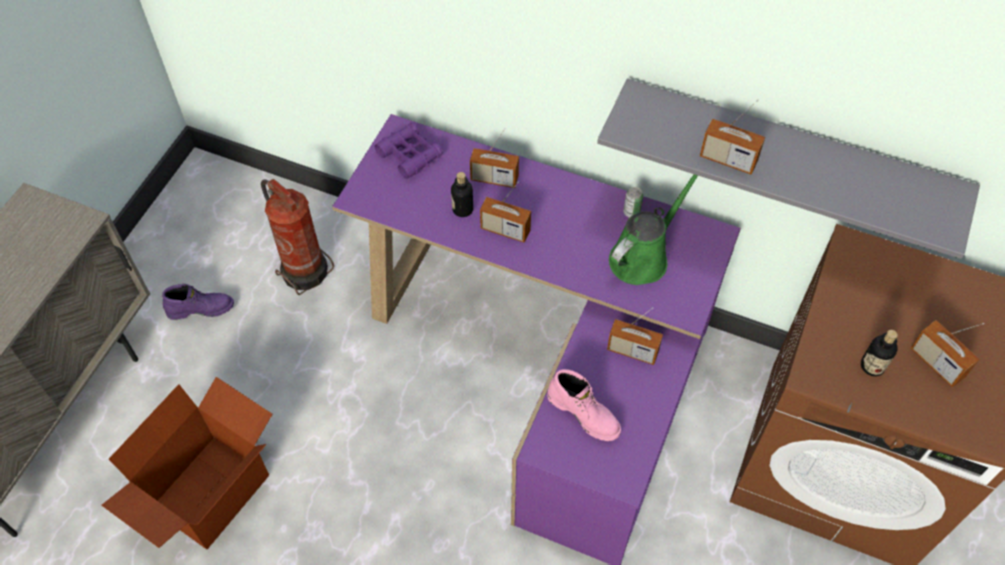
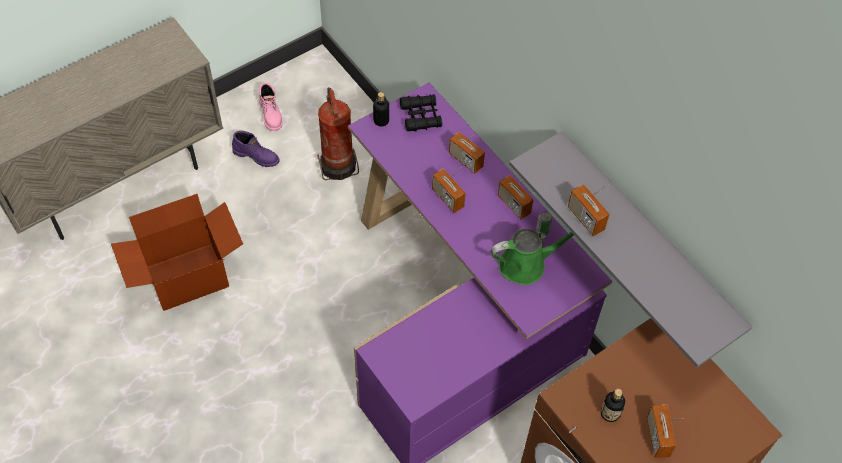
camera: 30 degrees right, 0 degrees up
purple binoculars [375,123,443,179] -> black binoculars [400,94,442,132]
bottle [451,172,473,217] -> bottle moved to [373,92,389,127]
pink boot [547,369,621,441] -> pink boot moved to [259,82,283,131]
radio [607,308,663,365] -> radio moved to [498,175,534,219]

